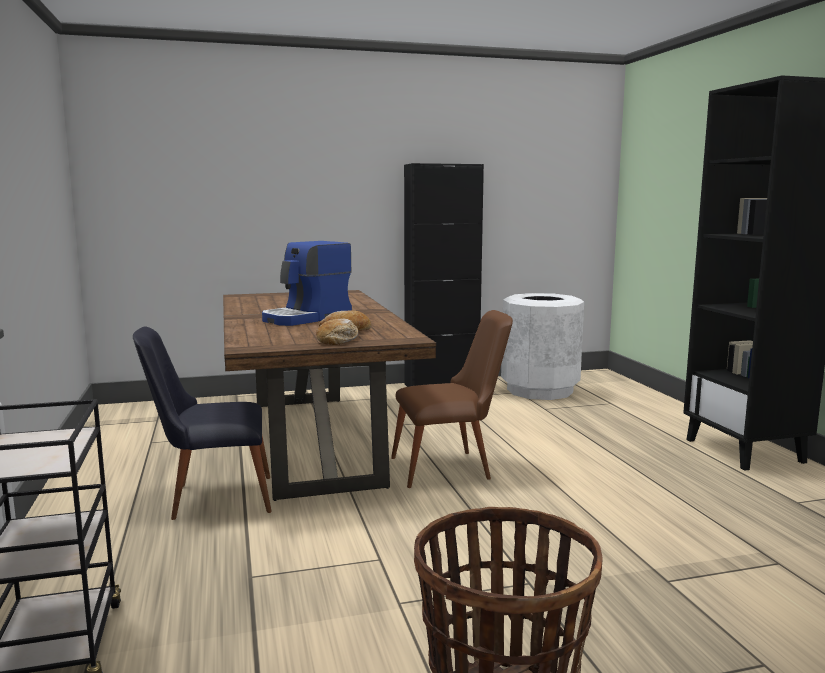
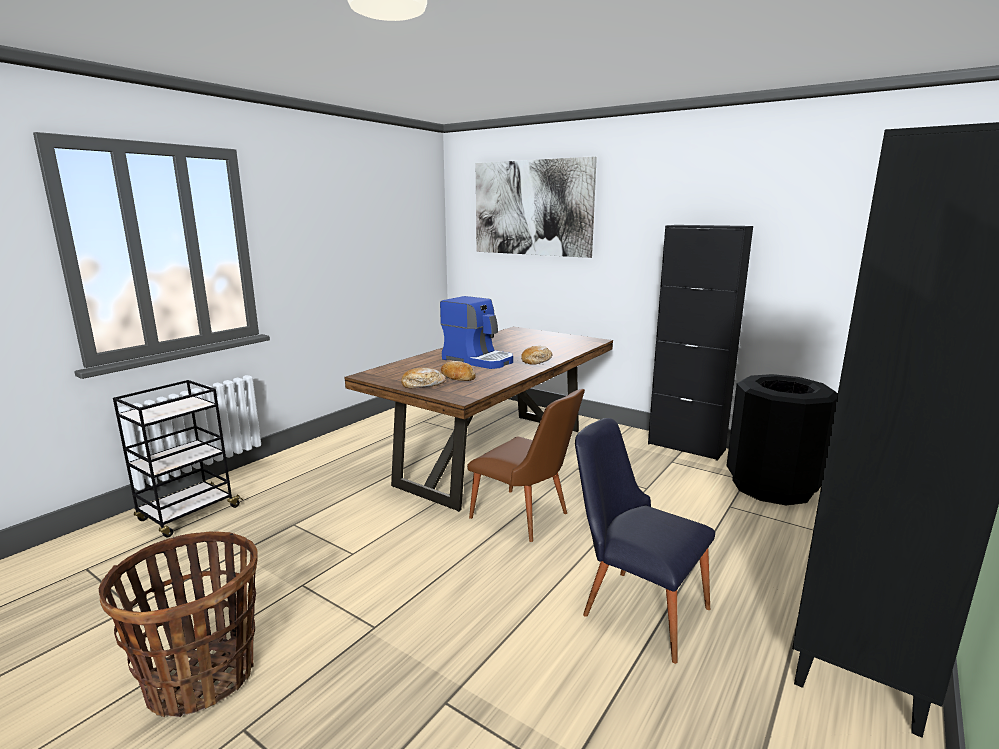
camera: 50 degrees right, 5 degrees up
black chair [133,327,272,520] -> black chair moved to [575,418,715,664]
coffee machine [262,241,352,326] -> coffee machine turned 150 degrees counterclockwise [440,296,513,369]
white trash can [501,293,584,400] -> black trash can [726,374,838,505]
none -> picture [476,157,597,258]
none -> bread [521,346,552,365]

